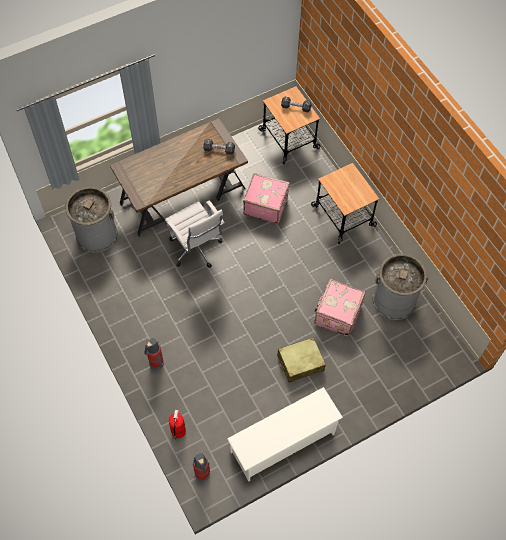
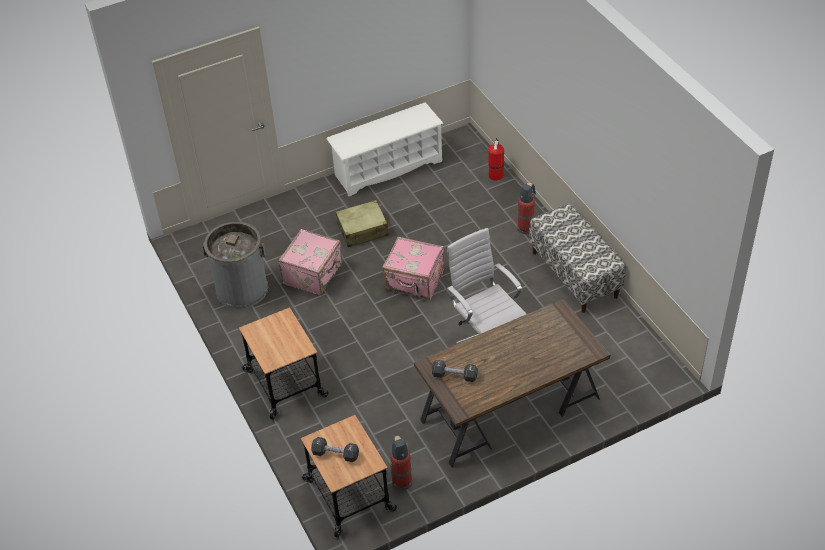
camera: 175 degrees left, 15 degrees down
grey trash can [65,187,118,253] -> none
fire extinguisher [193,453,210,481] -> fire extinguisher moved to [390,435,412,491]
pink suitcase [243,173,290,224] -> pink suitcase moved to [382,237,444,300]
none -> bench [529,204,626,313]

